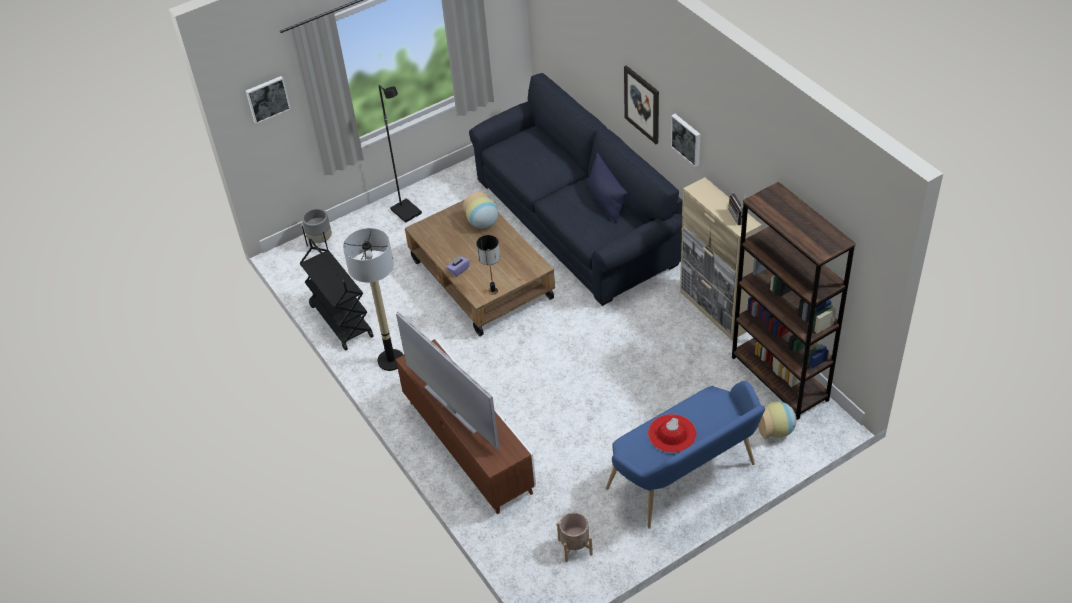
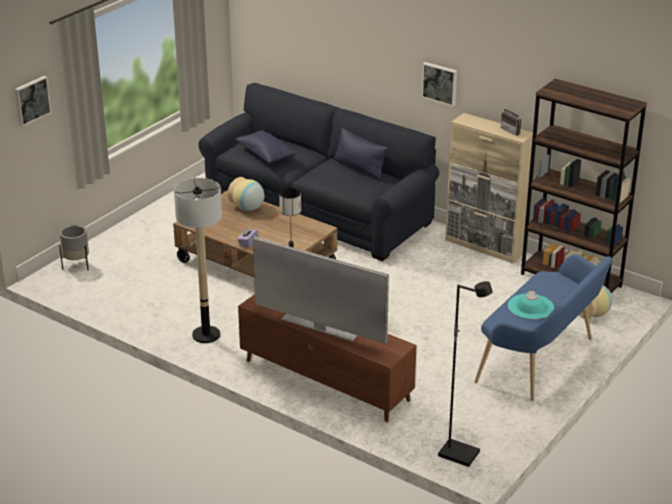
camera: 25 degrees left, 15 degrees down
black cart [300,238,374,351] -> none
black floor lamp [378,85,422,223] -> black floor lamp moved to [438,281,493,467]
beige planter [557,512,593,562] -> none
picture [624,65,659,144] -> none
red hat [648,414,697,453] -> turquoise hat [508,291,554,319]
none -> blue pillow [235,130,298,164]

